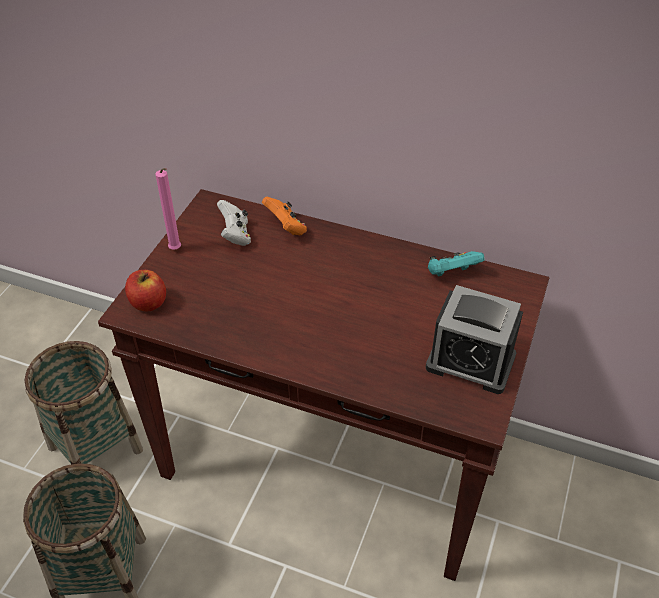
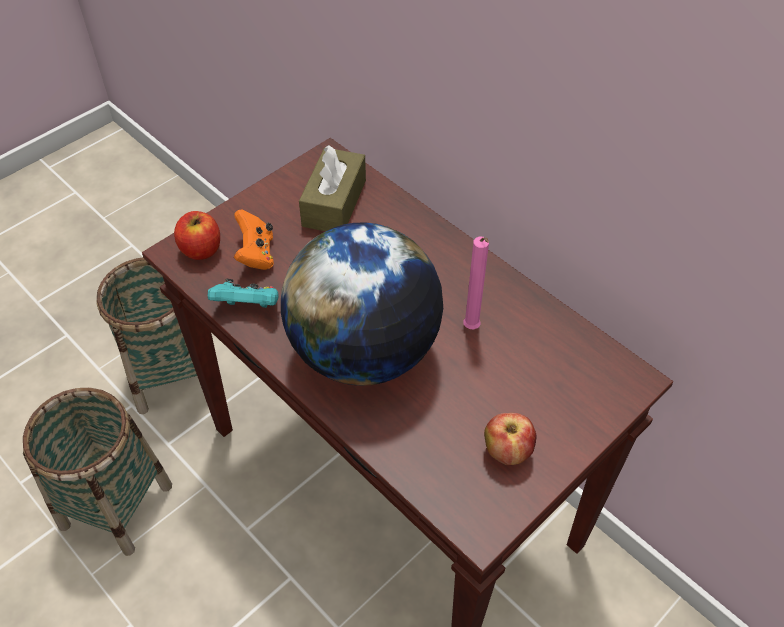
camera: 25 degrees right, 5 degrees up
pink candle [155,168,181,250] -> pink candle moved to [463,236,489,329]
white game controller [217,200,251,246] -> brown tissue box [299,145,366,231]
orange game controller [262,197,307,235] -> orange game controller moved to [234,210,274,270]
alarm clock [426,285,523,394] -> apple [484,413,537,465]
turquoise game controller [428,251,484,277] -> turquoise game controller moved to [208,279,279,308]
none -> globe [281,222,443,386]

